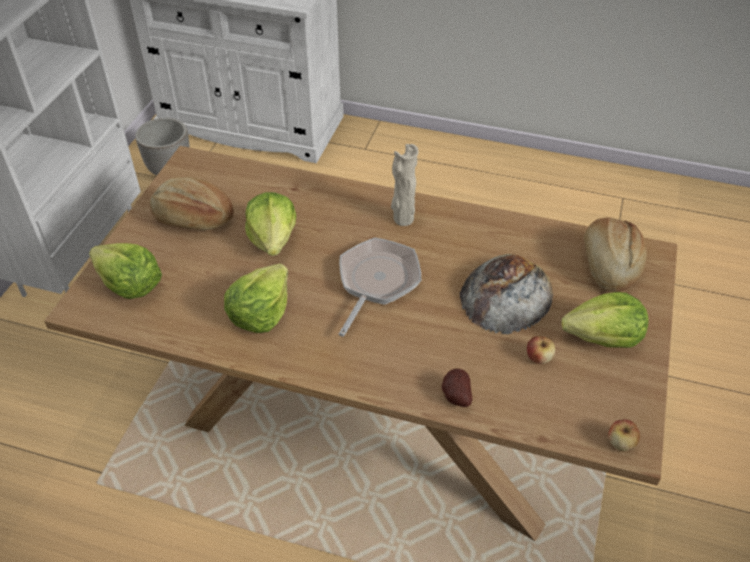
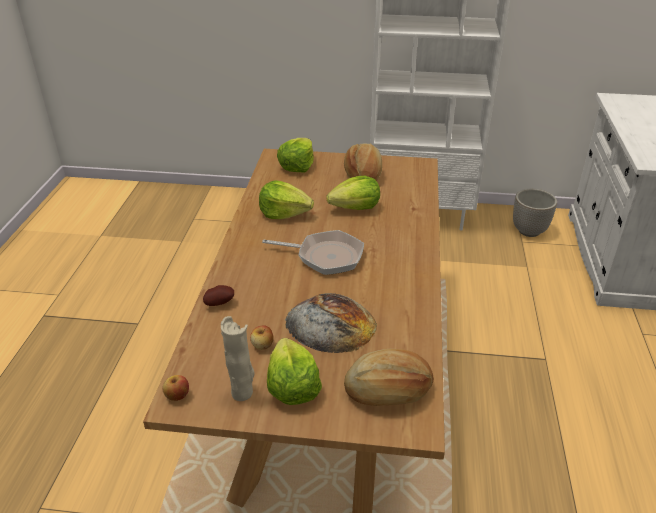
camera: 80 degrees right, 10 degrees down
beige vase [391,144,418,226] -> beige vase moved to [221,316,255,401]

